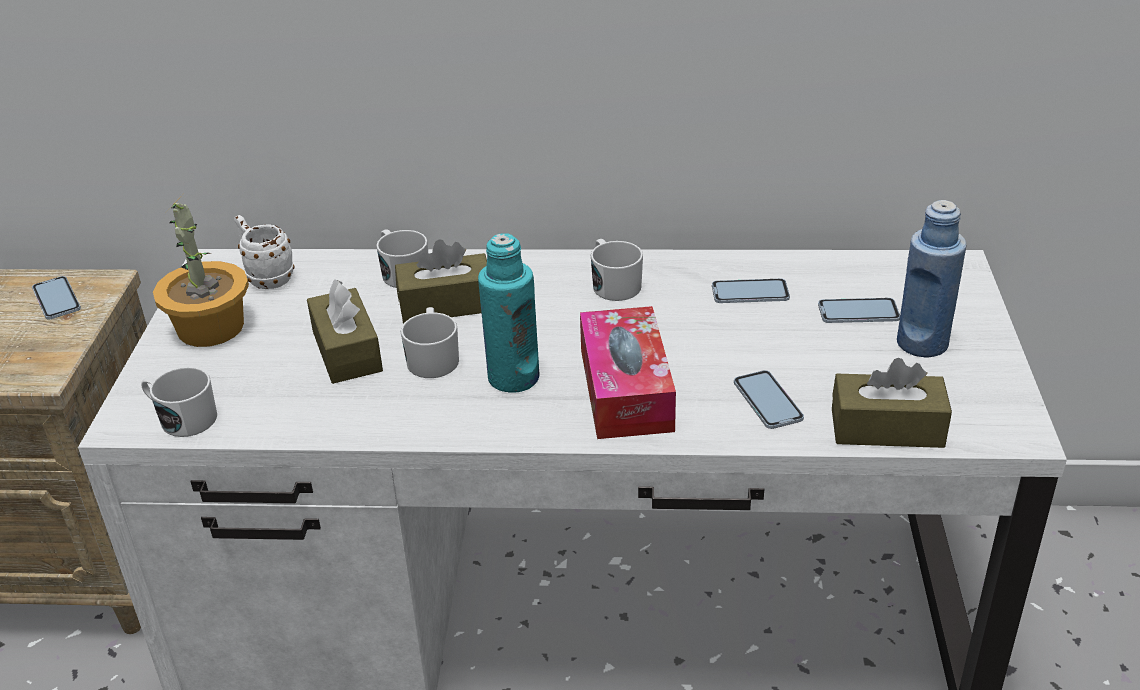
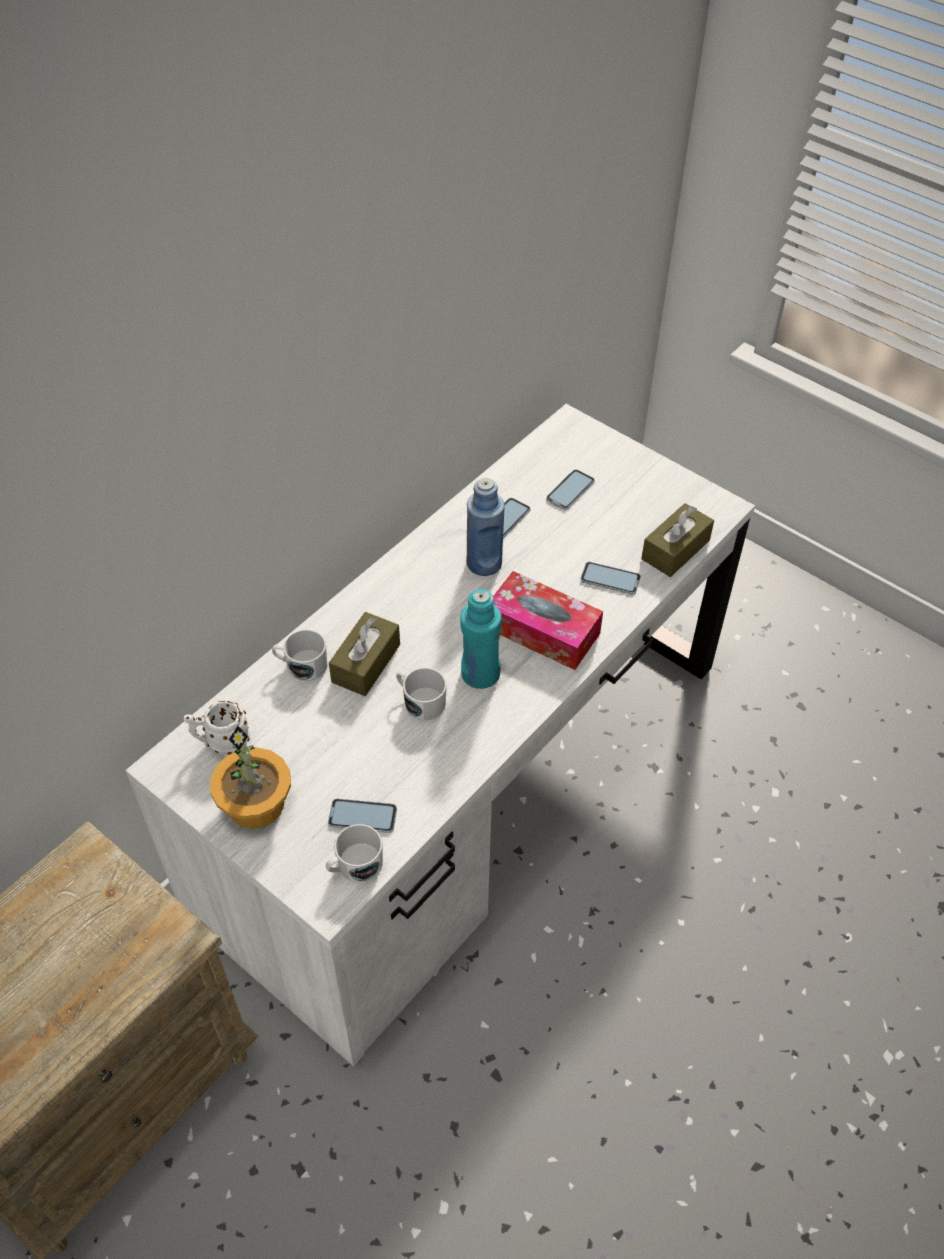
camera: 55 degrees left, 15 degrees up
phone [32,276,81,319] -> phone moved to [328,799,397,833]
brown tissue box [307,279,383,384] -> none
white mug [591,239,643,301] -> none
blue bottle [897,200,967,357] -> blue bottle moved to [467,478,505,576]

